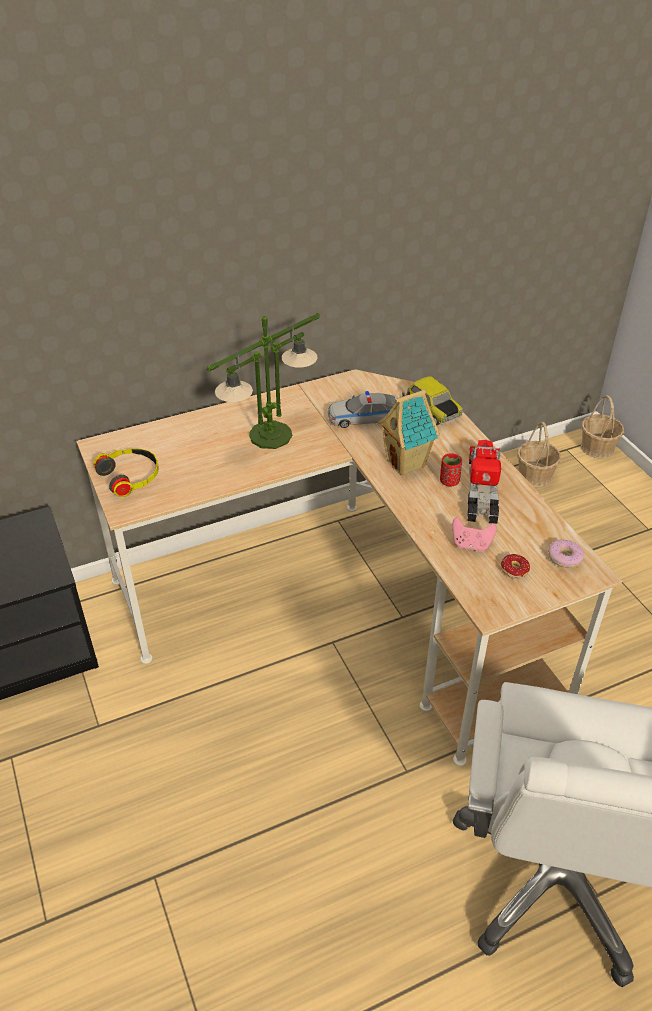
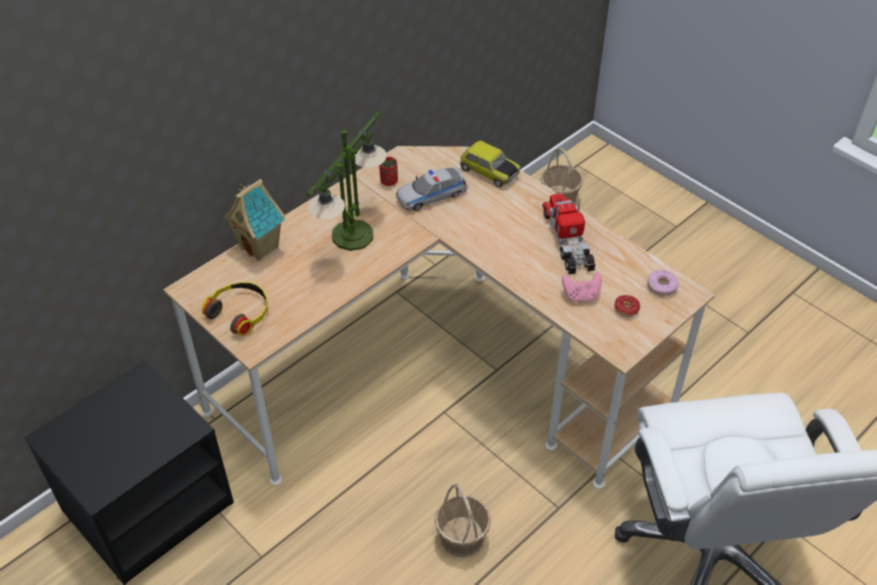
camera: 20 degrees left, 5 degrees up
toy house [378,388,440,475] -> toy house moved to [224,179,285,261]
red cup [440,453,462,487] -> red cup moved to [379,157,398,186]
basket [581,395,624,459] -> basket moved to [435,483,491,558]

